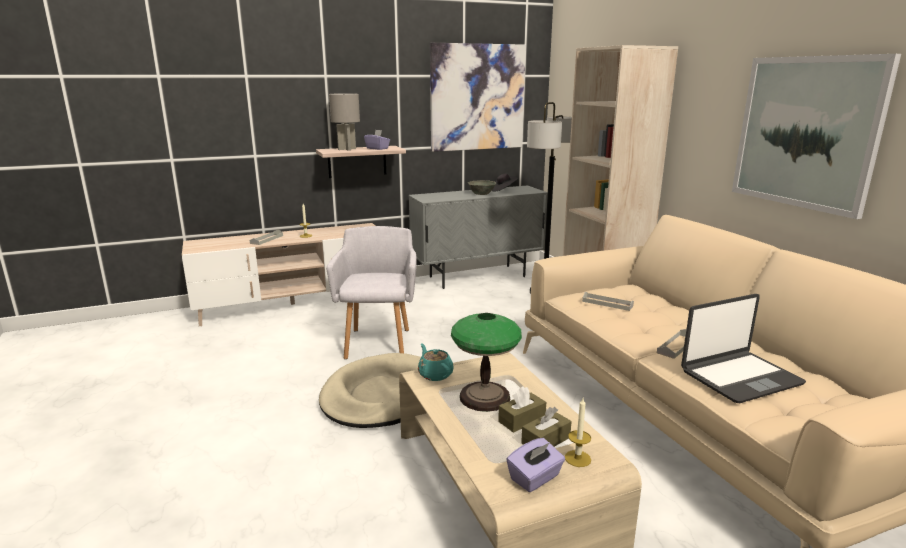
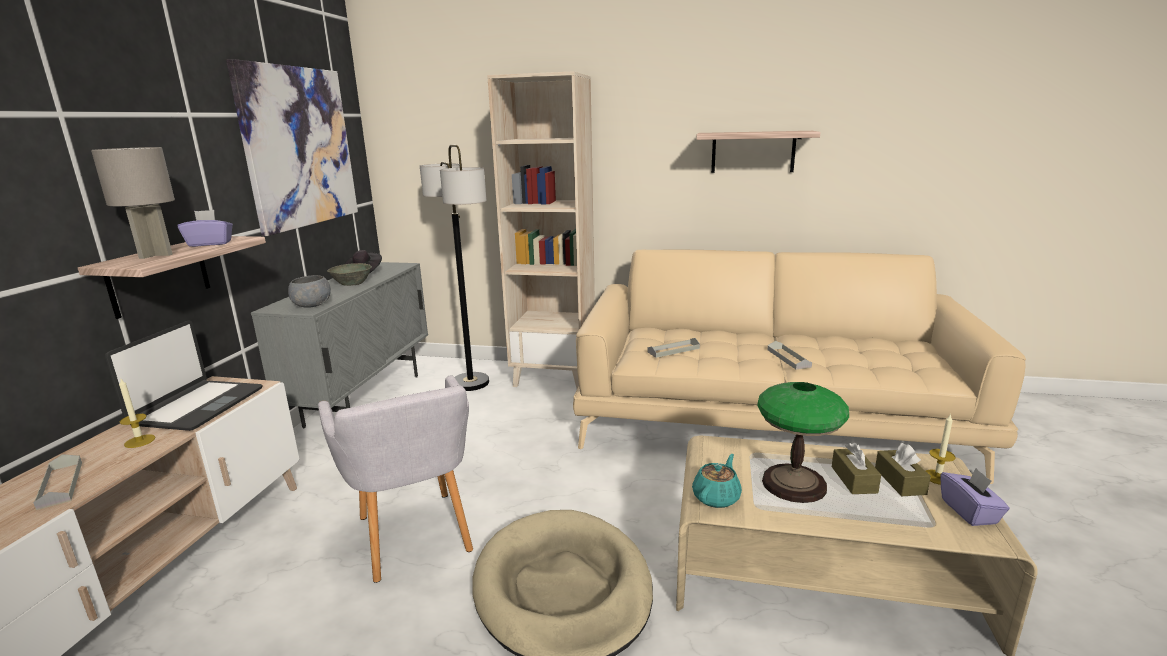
camera: 55 degrees left, 0 degrees up
grey armchair [326,226,417,359] -> grey armchair turned 150 degrees counterclockwise [318,375,473,583]
turquoise teapot [418,343,453,381] -> turquoise teapot turned 120 degrees clockwise [692,454,742,508]
laptop [681,294,806,403] -> laptop moved to [105,321,262,431]
picture [732,54,901,219] -> shelf [696,131,821,173]
none -> grey bowl [288,275,331,308]

